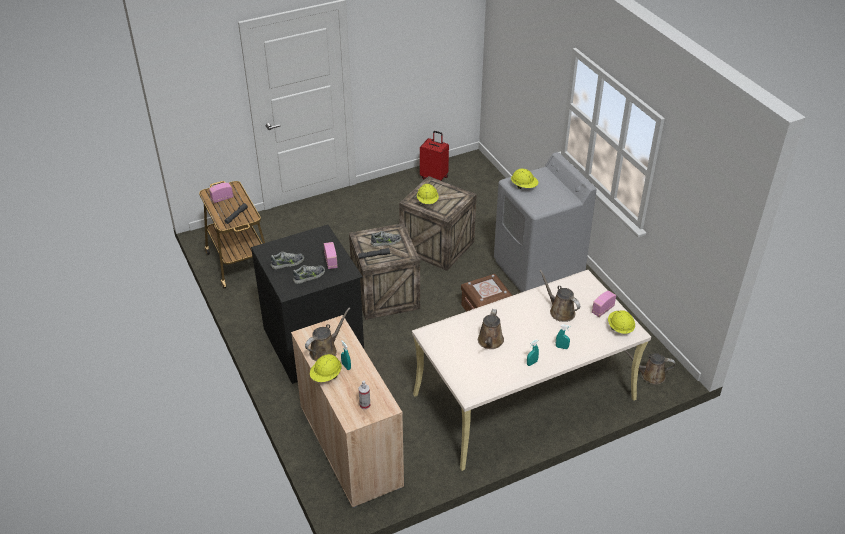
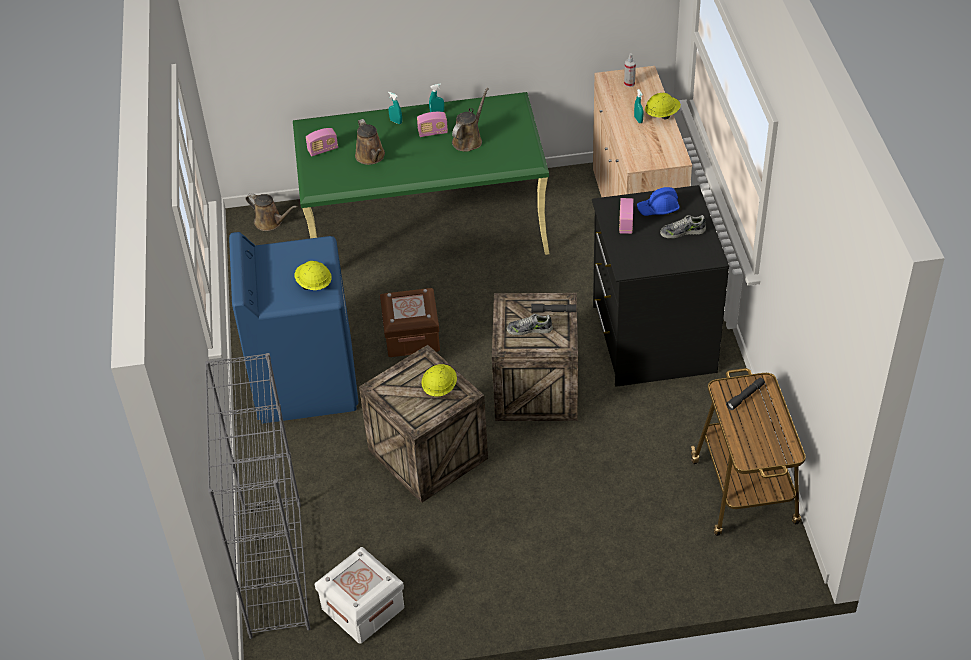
camera: 160 degrees left, 5 degrees up
radio [209,183,233,203] -> radio moved to [417,112,448,137]
shoe [293,265,325,284] -> blue hard hat [637,187,680,216]
brown watering can [305,308,350,361] -> none
beige desk [412,270,651,471] -> green desk [293,92,549,255]
red suitcase [420,131,449,180] -> white storage box [315,547,404,643]
grey washing machine [494,152,596,292] -> blue washing machine [229,232,358,424]
yellow hard hat [608,310,635,334] -> none
none -> grey bookcase [205,353,310,639]

